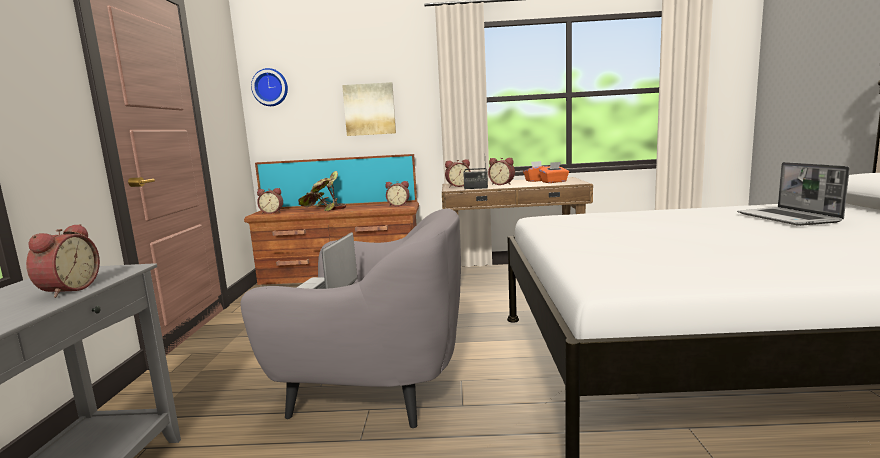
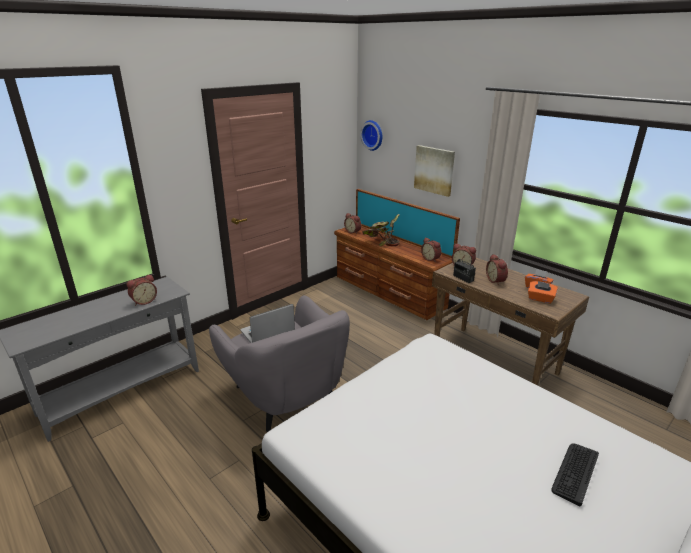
camera: 45 degrees right, 15 degrees up
laptop [737,162,850,226] -> keyboard [551,443,599,506]

